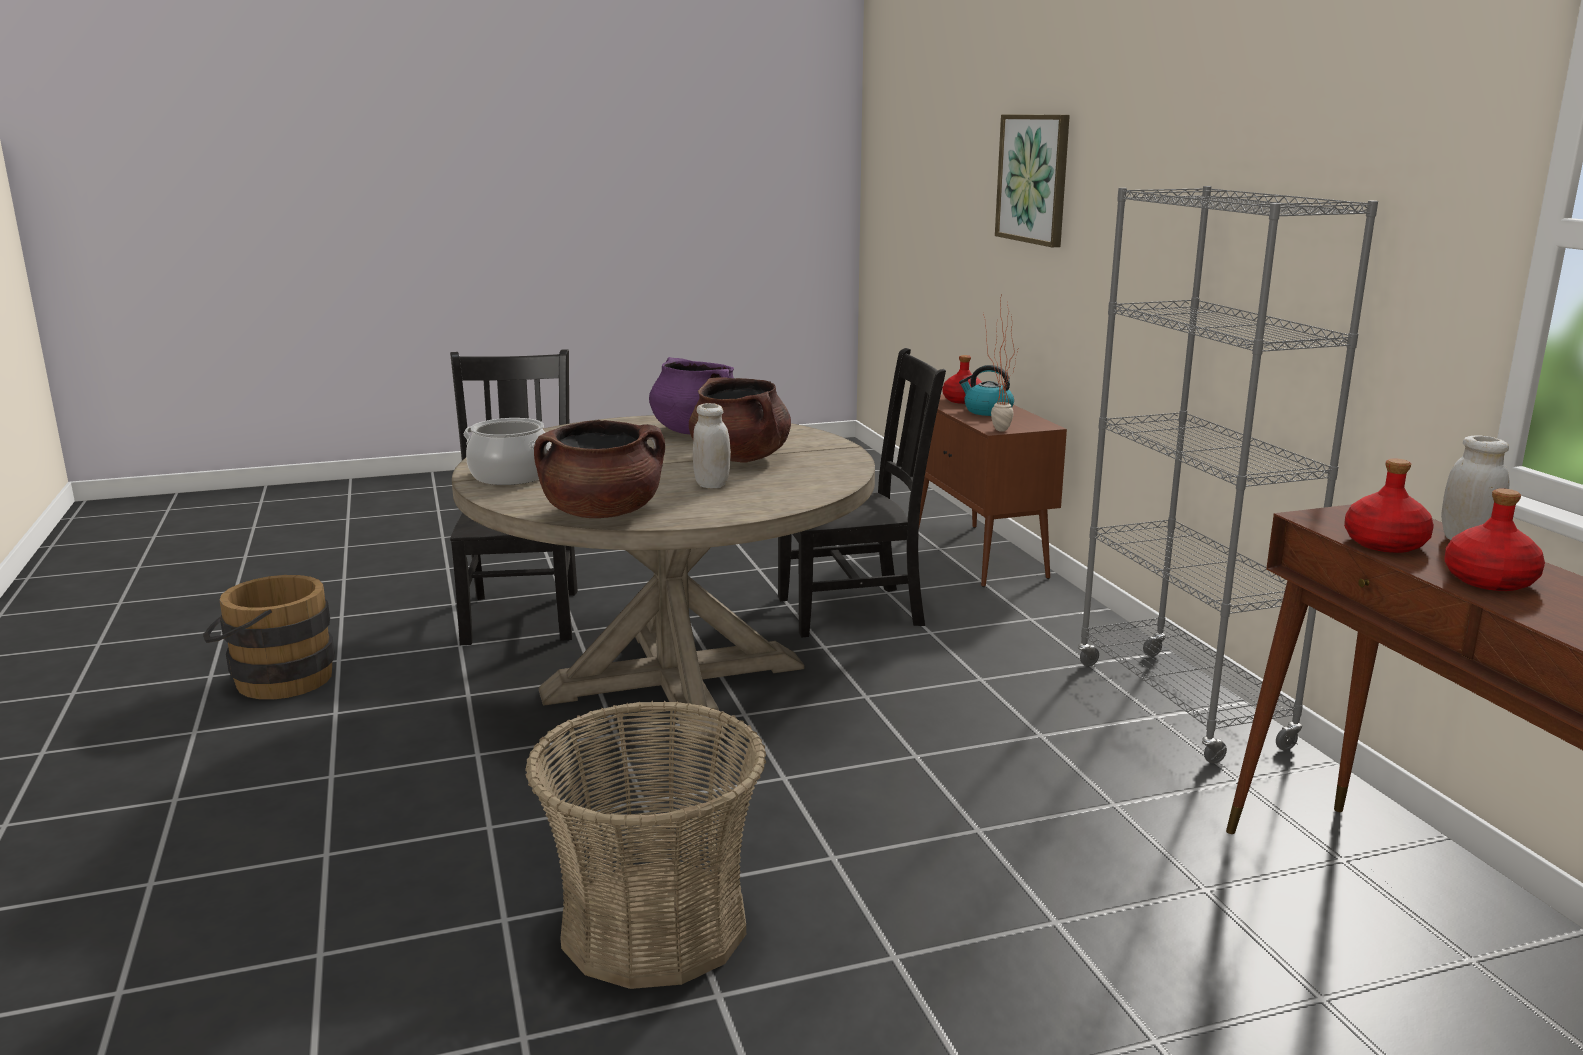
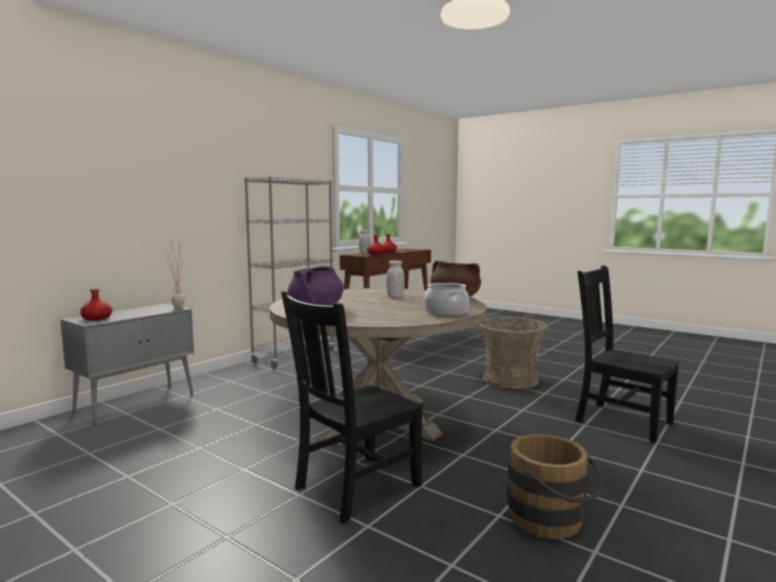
camera: 125 degrees left, 10 degrees down
brown cooking pot [689,377,791,463] -> none
black chair [778,348,946,637] -> black chair moved to [575,266,680,443]
brown cabinet [919,394,1067,587] -> grey cabinet [60,304,194,424]
kettle [959,365,1014,416] -> none
picture [995,114,1070,247] -> none

